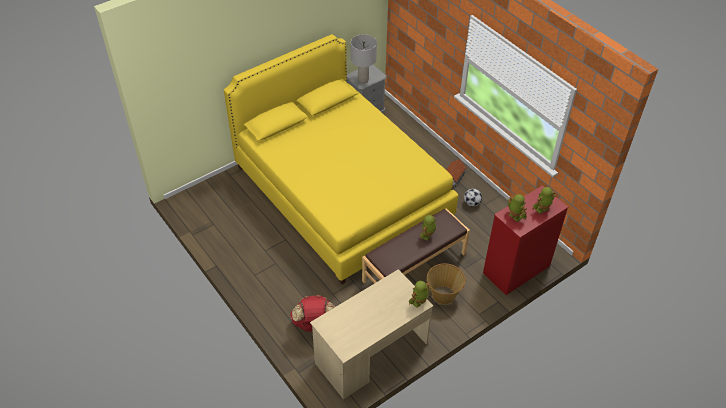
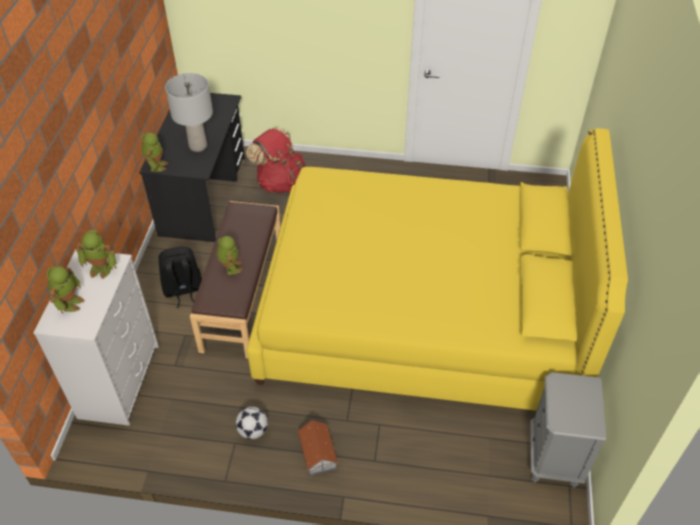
camera: 135 degrees right, 0 degrees up
beige desk [310,269,433,399] -> black desk [139,93,245,242]
grey table lamp [351,34,377,83] -> grey table lamp moved to [165,73,213,152]
basket [427,263,465,305] -> black backpack [158,246,202,308]
red dresser [483,186,568,295] -> white dresser [33,250,159,426]

